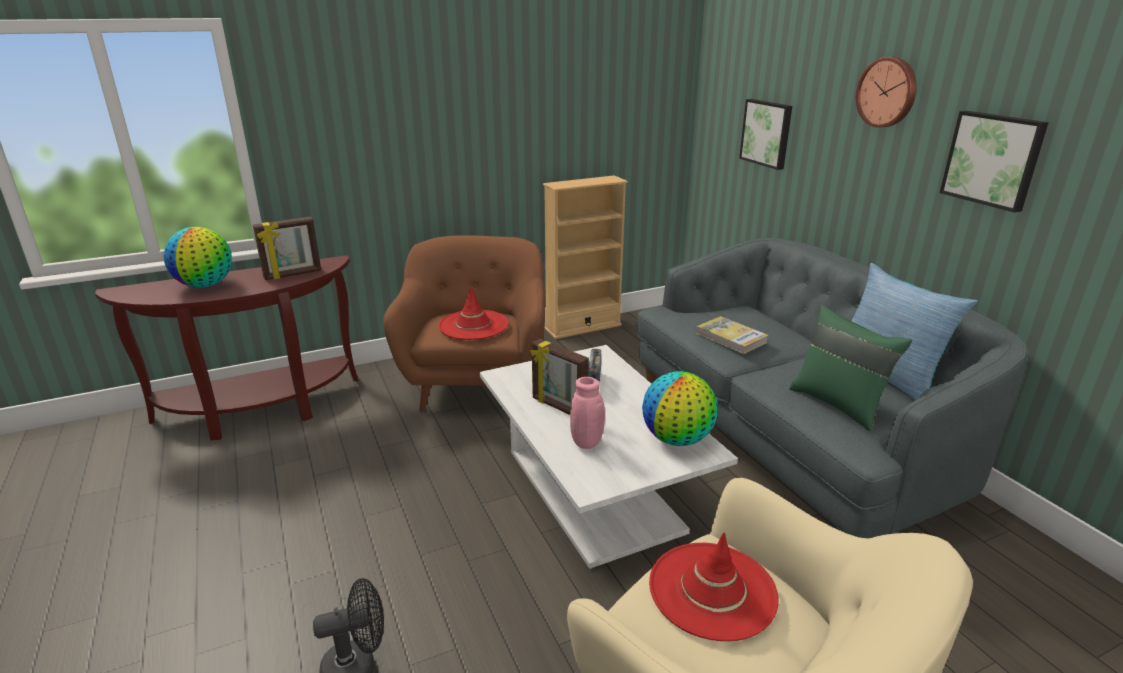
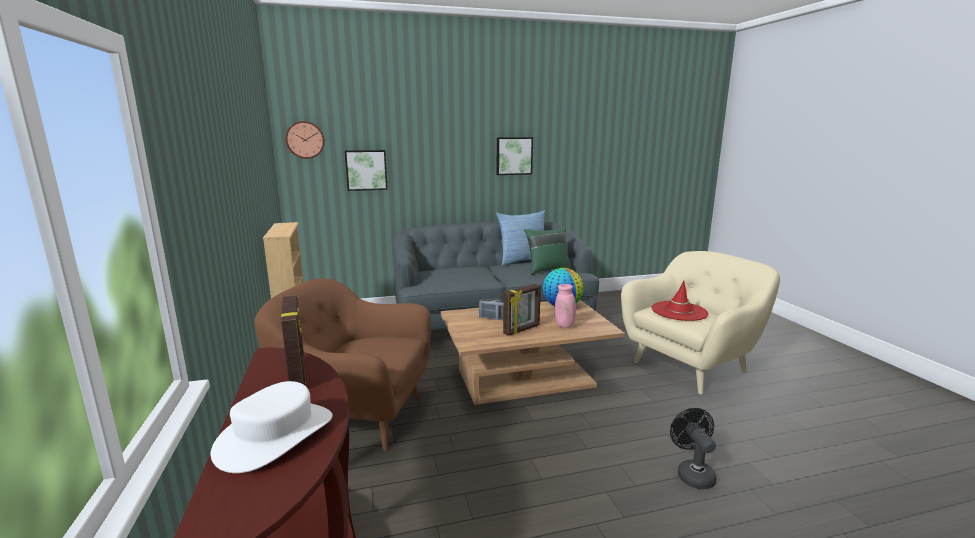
camera: 80 degrees left, 10 degrees down
globe [164,227,232,288] -> white hat [211,381,333,473]
red hat [438,286,508,340] -> none
white coffee table [480,345,738,569] -> brown coffee table [441,300,625,405]
book [696,316,769,354] -> none
wall clock [856,57,917,128] -> wall clock moved to [286,121,325,159]

